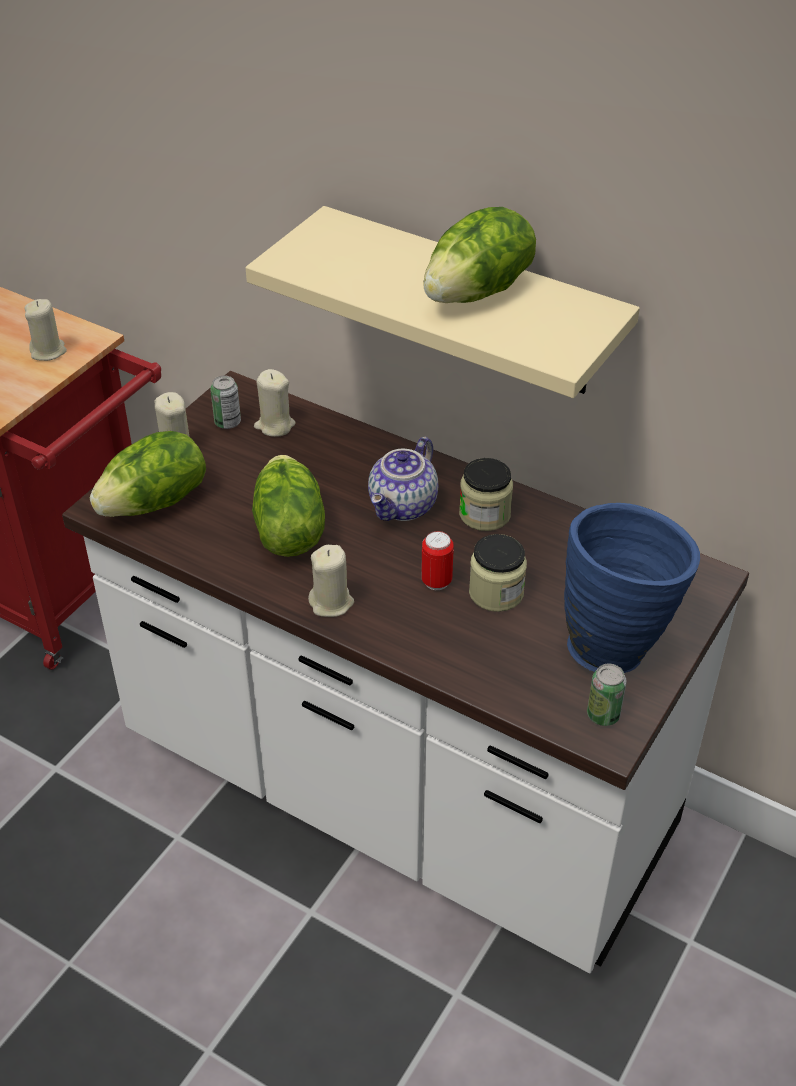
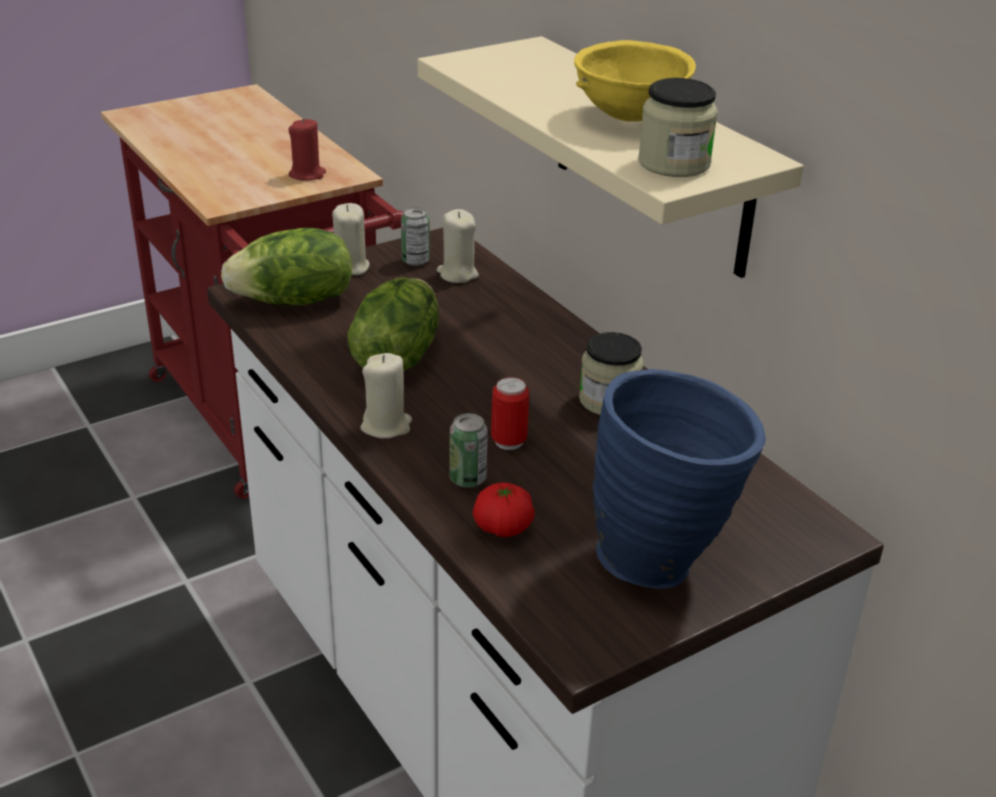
camera: 25 degrees right, 10 degrees down
beige candle [25,299,67,361] -> red candle [288,118,326,181]
teapot [368,437,438,521] -> none
lettuce [423,207,536,303] -> yellow bowl [574,40,696,122]
jar [469,534,527,612] -> jar moved to [638,78,718,177]
can [587,664,627,726] -> can moved to [449,413,488,488]
none -> tomato [473,483,535,537]

